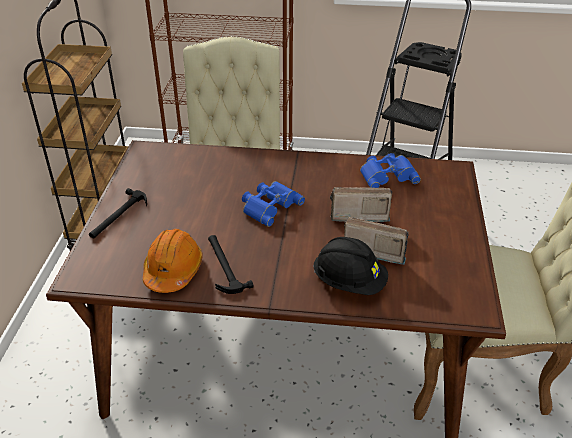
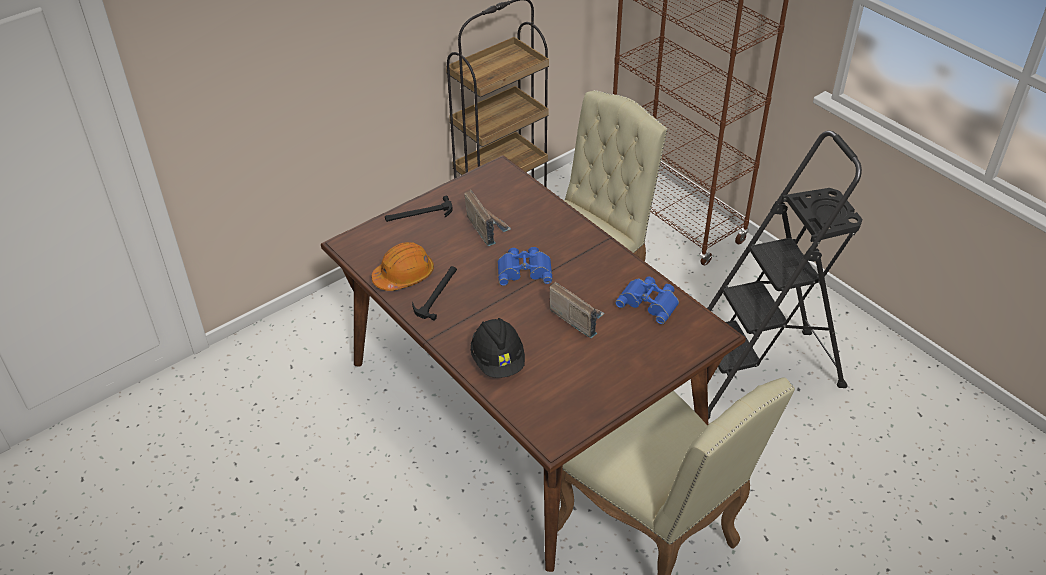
camera: 45 degrees right, 5 degrees up
radio [344,217,409,265] -> radio moved to [464,190,511,246]

